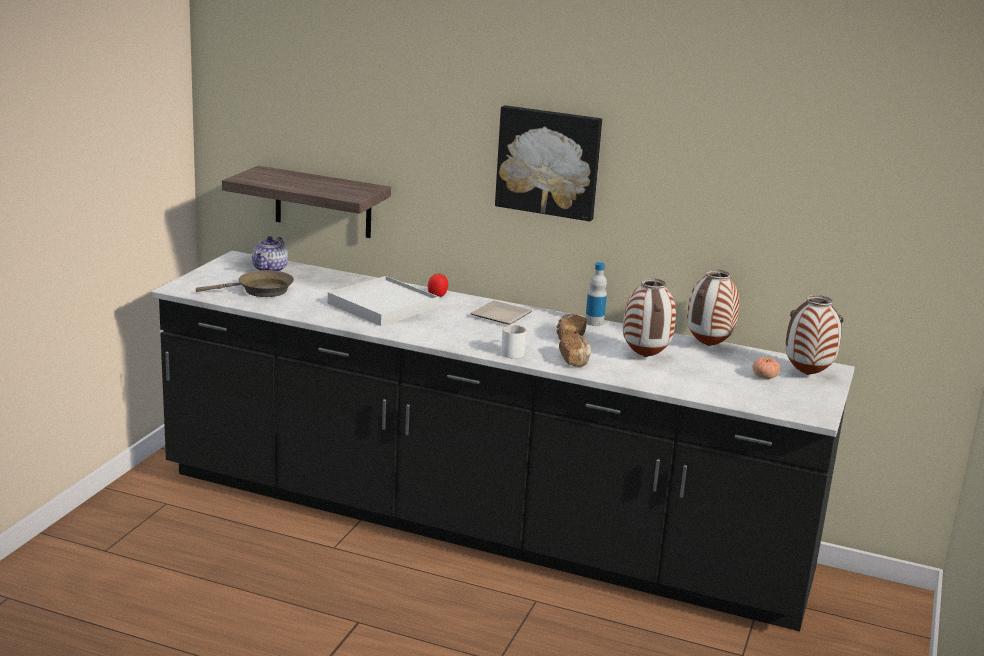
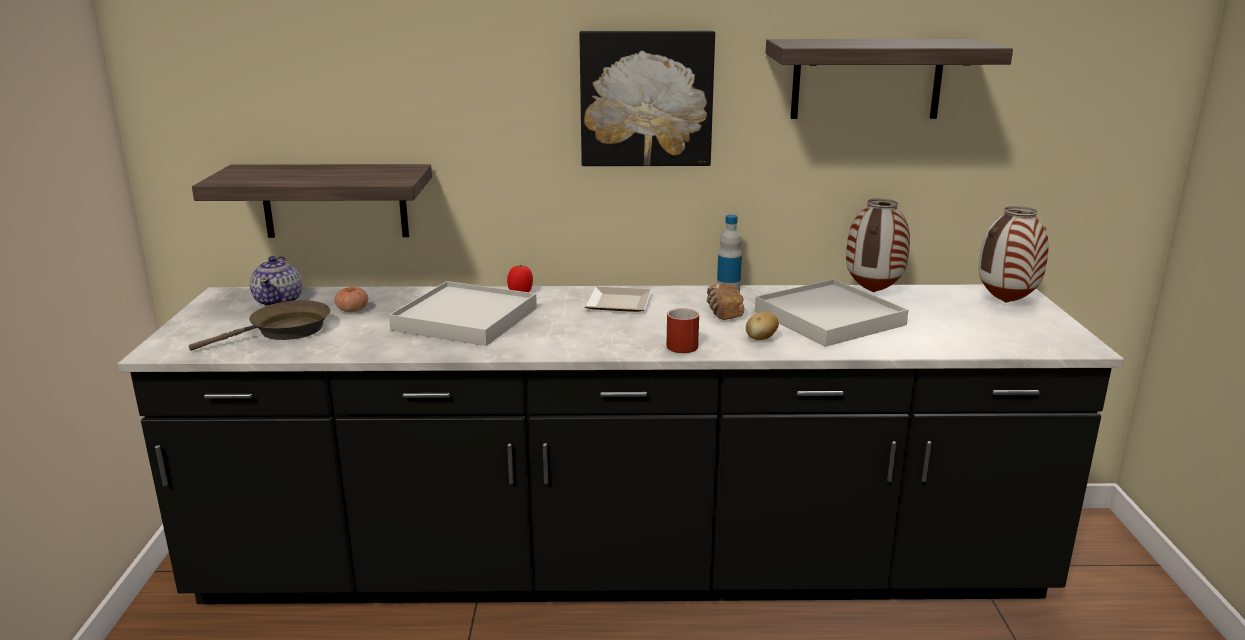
camera: 20 degrees left, 0 degrees up
white mug [501,325,526,358] -> red mug [666,308,699,353]
bread [559,334,591,367] -> potato [746,312,779,340]
vase [623,278,676,357] -> white tray [755,279,908,347]
tomato [752,357,780,379] -> tomato moved to [335,287,368,312]
none -> shelf [766,39,1013,119]

